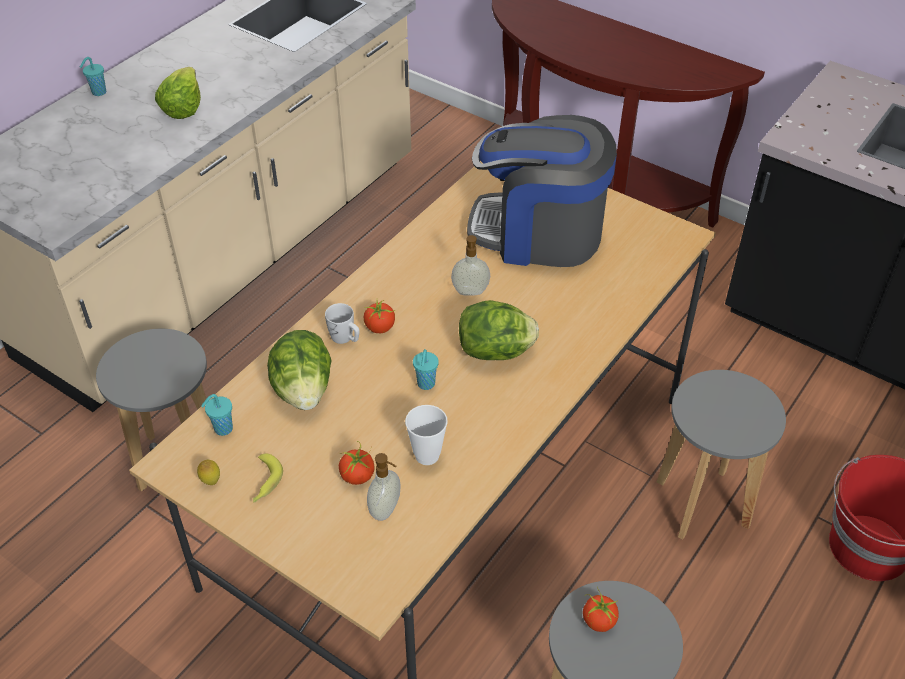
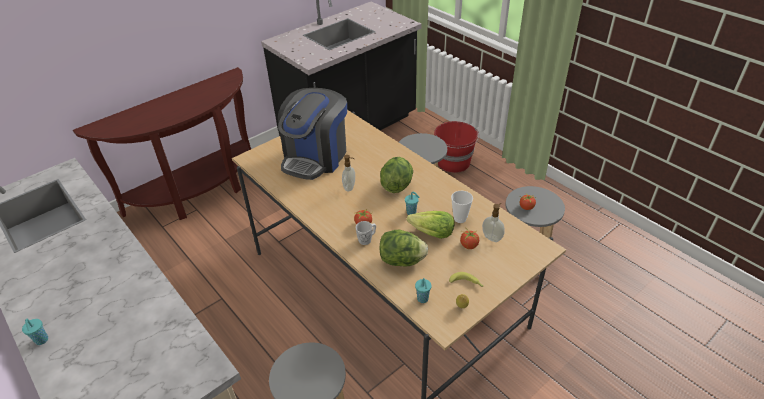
camera: 75 degrees left, 5 degrees down
lettuce [155,67,201,119] -> lettuce moved to [407,211,455,239]

